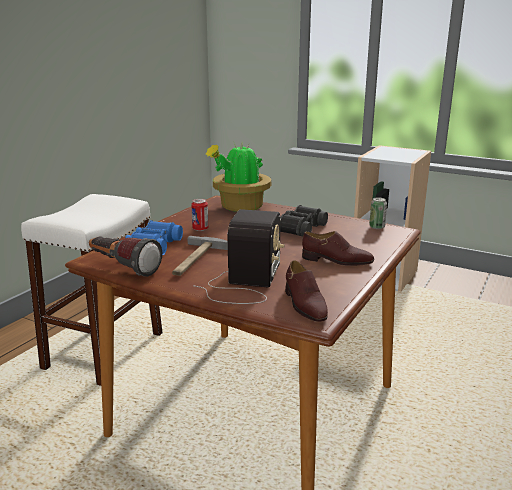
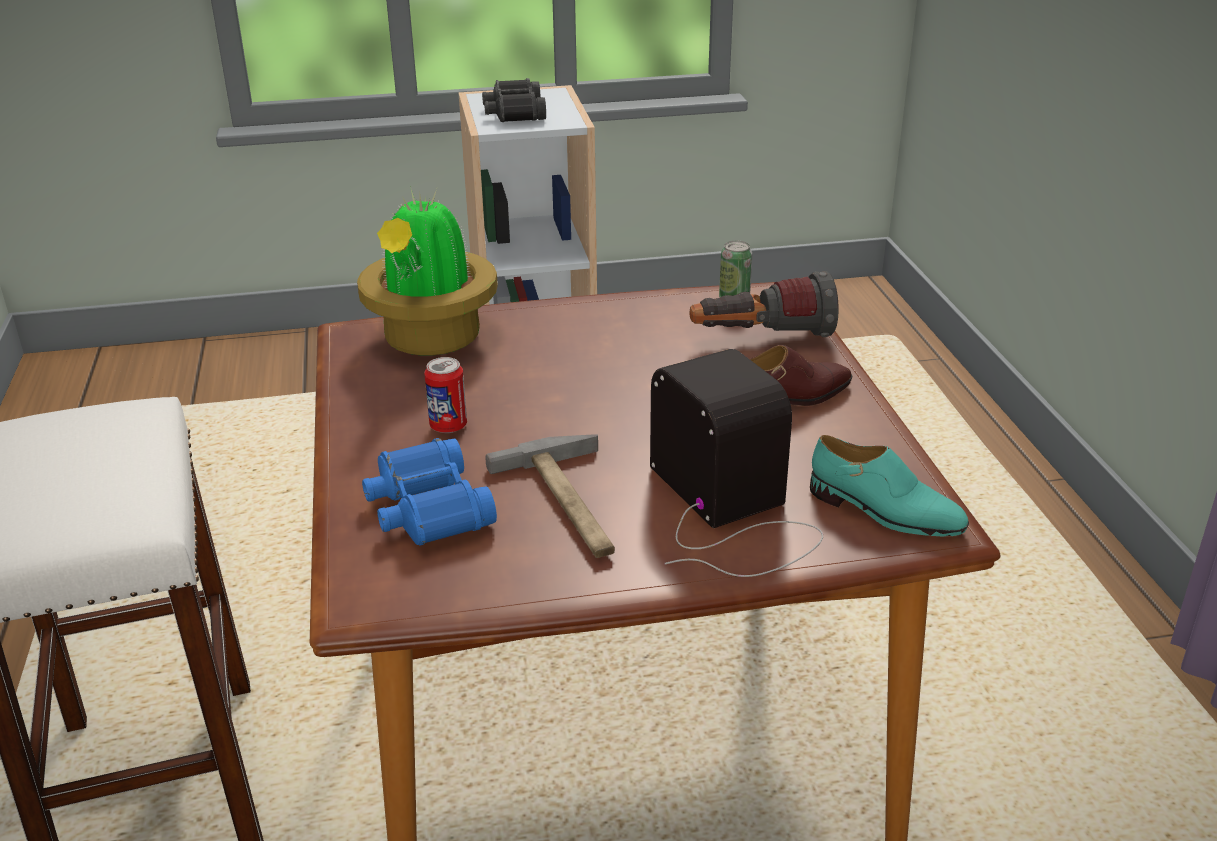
camera: 40 degrees left, 10 degrees up
flashlight [89,236,162,277] -> flashlight moved to [690,271,839,337]
black binoculars [280,205,328,236] -> black binoculars moved to [482,78,546,122]
brown shoe [285,260,328,322] -> turquoise shoe [810,435,969,537]

